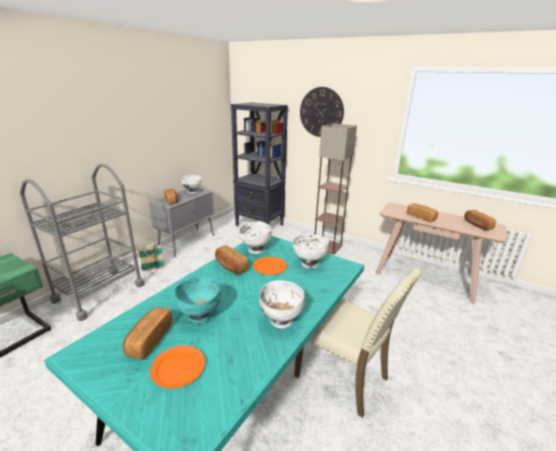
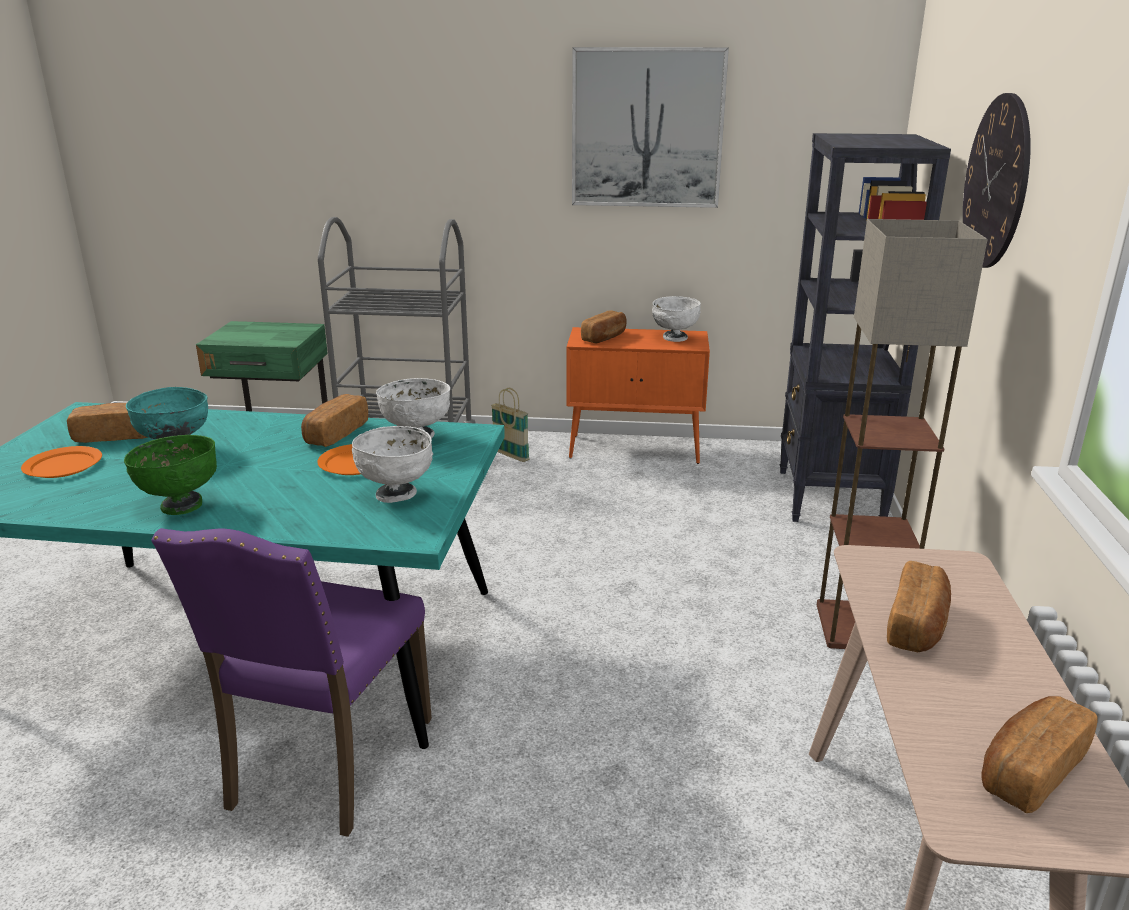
camera: 65 degrees right, 0 degrees up
grey cabinet [149,188,215,257] -> orange cabinet [566,327,710,464]
white bowl [259,280,305,329] -> green bowl [124,435,217,515]
beige chair [294,268,422,418] -> purple chair [151,528,432,837]
none -> picture [572,47,729,208]

